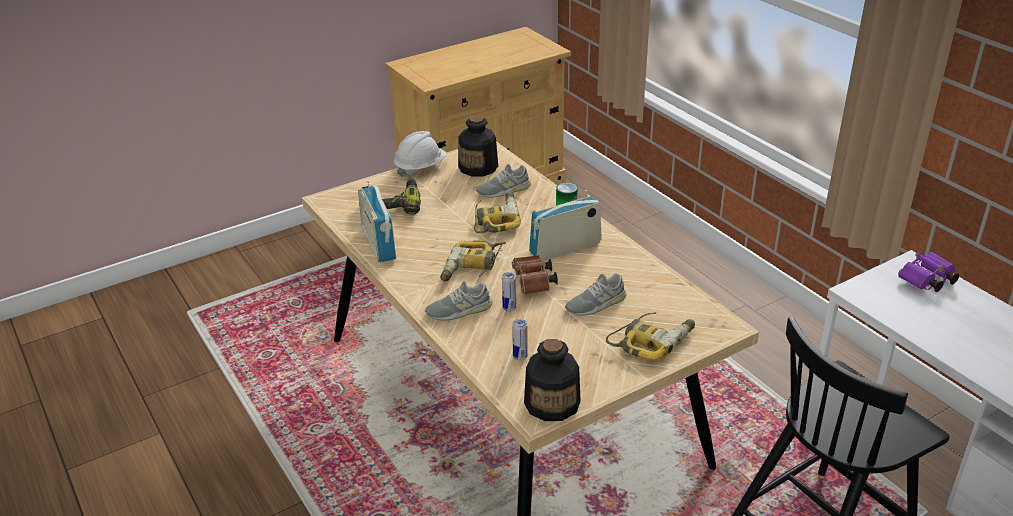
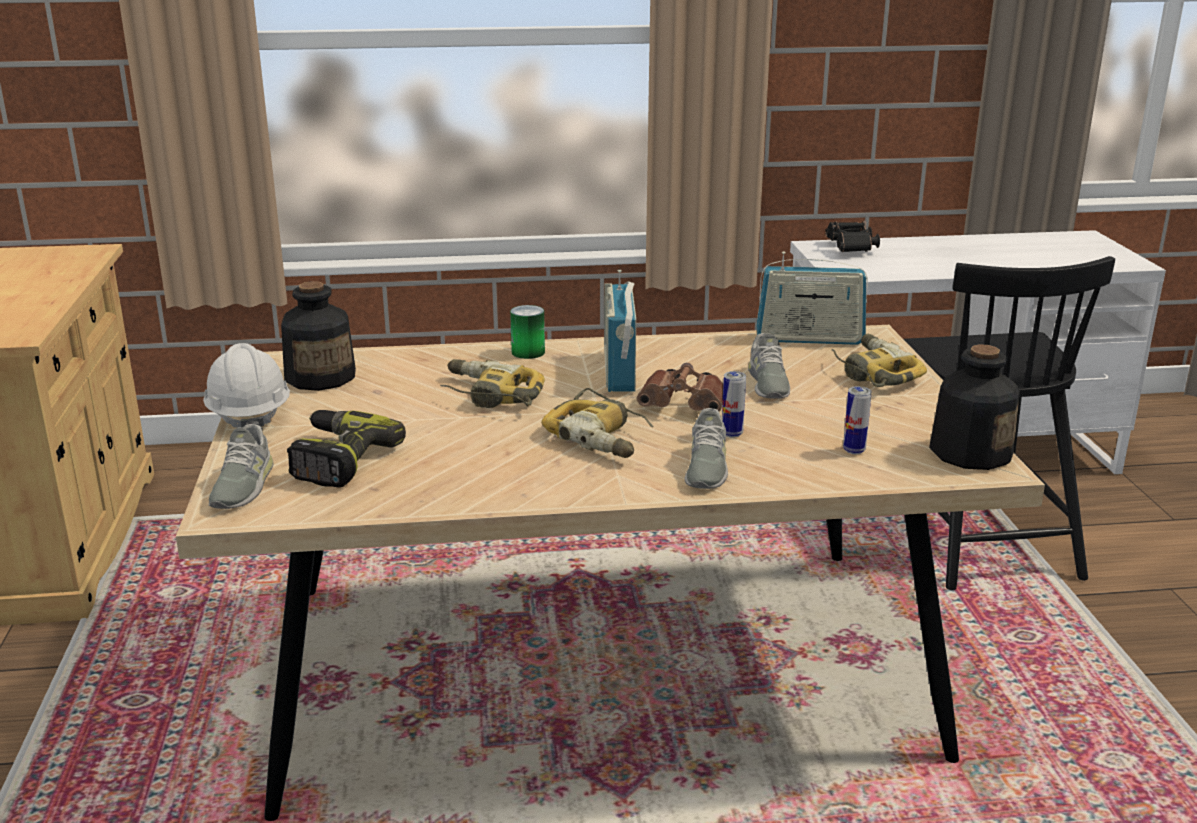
camera: 65 degrees left, 10 degrees down
radio [358,181,396,262] -> radio moved to [756,252,868,345]
grey shoe [476,164,531,198] -> grey shoe moved to [209,424,274,509]
purple binoculars [898,252,959,292] -> black binoculars [825,221,880,252]

